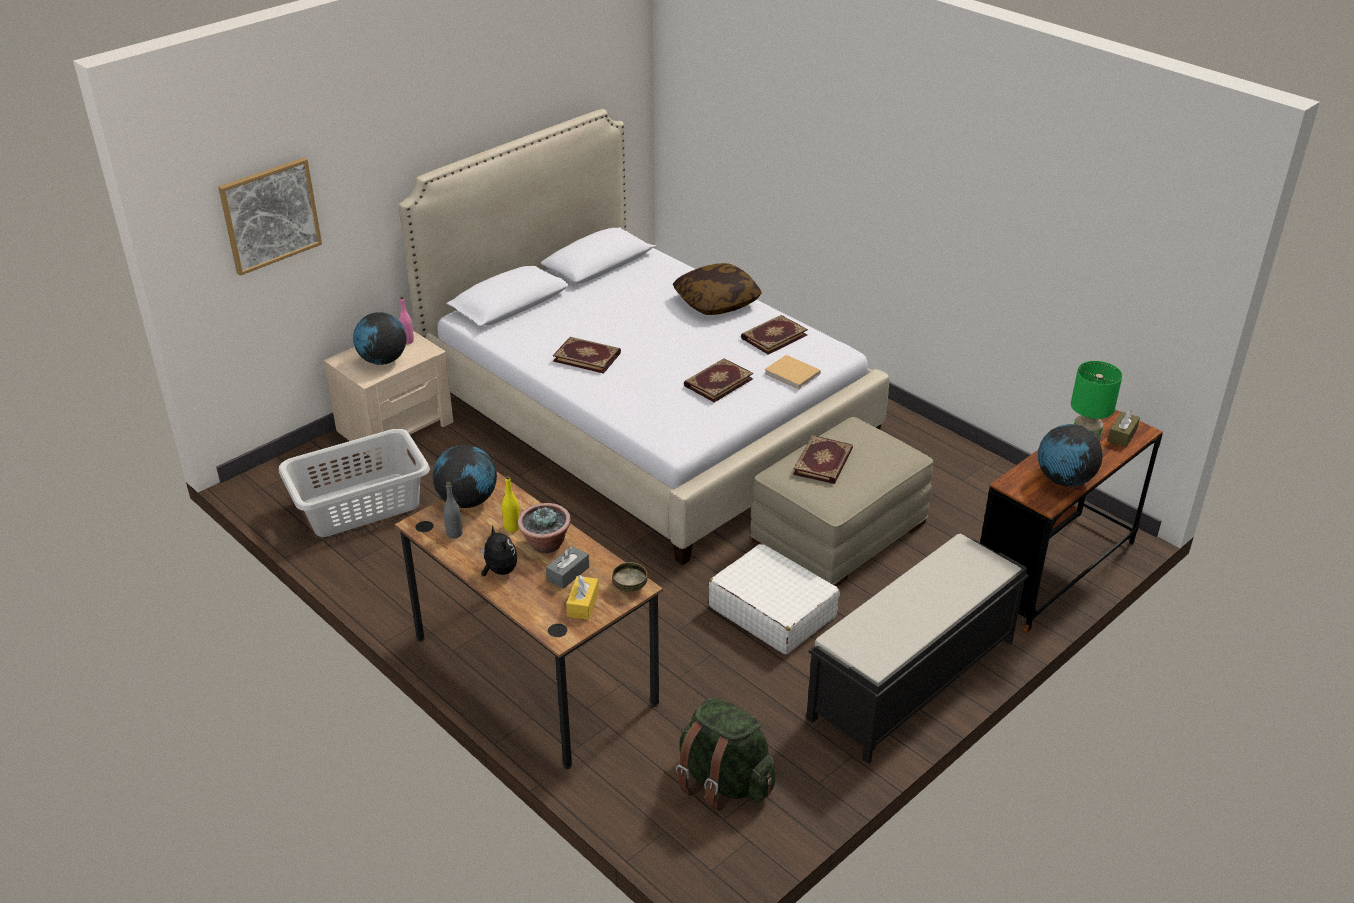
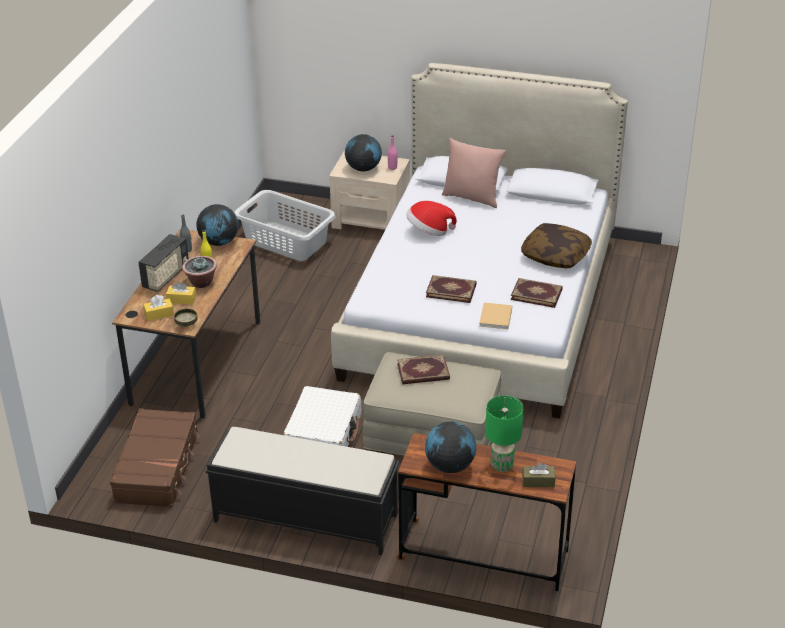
camera: 60 degrees right, 0 degrees up
picture [218,158,322,276] -> none
plush toy [480,526,517,576] -> radio [138,234,189,292]
grey tissue box [546,546,589,589] -> yellow tissue box [166,282,196,304]
book [553,337,621,374] -> hat [406,201,457,236]
green backpack [676,698,775,811] -> brown suitcase [110,408,200,507]
none -> pink pillow [442,138,506,208]

